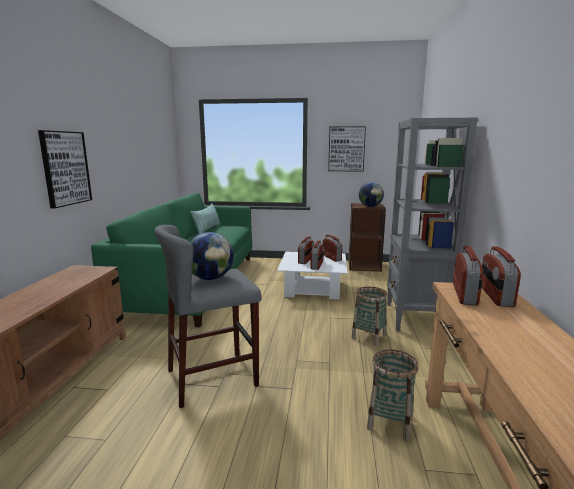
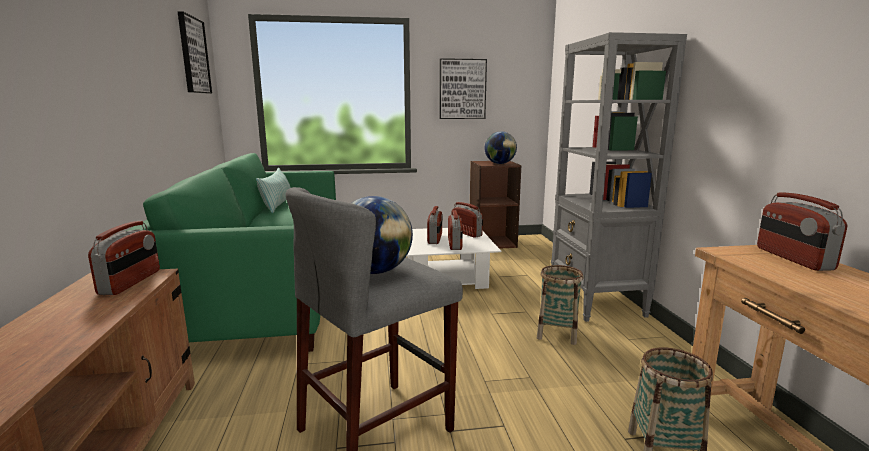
camera: 15 degrees left, 0 degrees up
picture [38,130,92,208] -> picture moved to [178,11,212,94]
radio [453,246,483,306] -> radio moved to [88,221,160,295]

